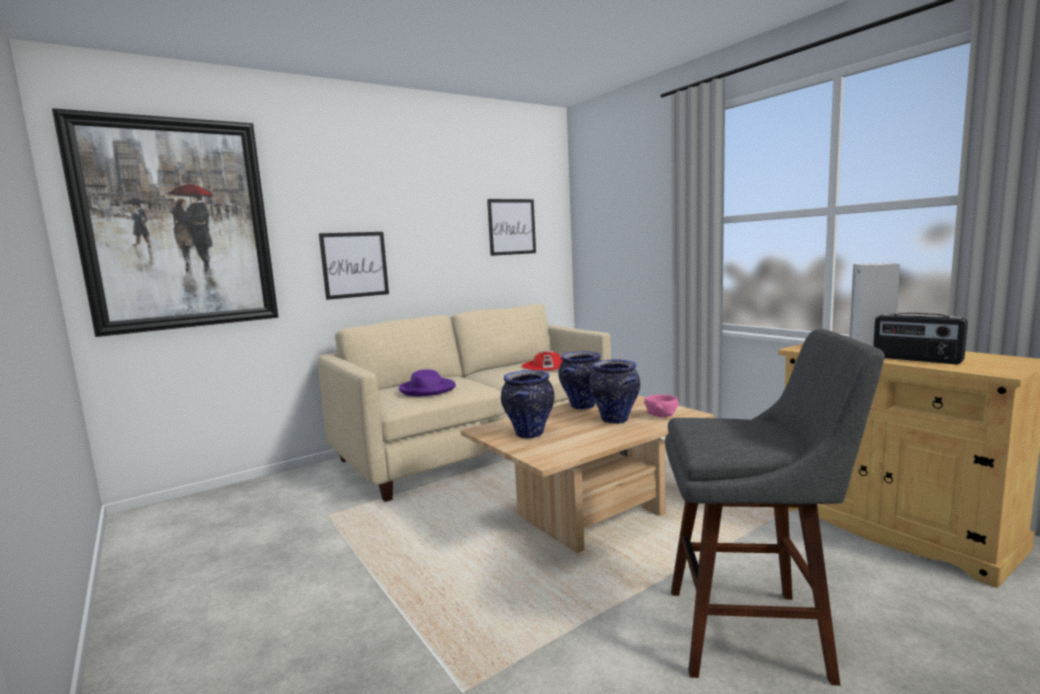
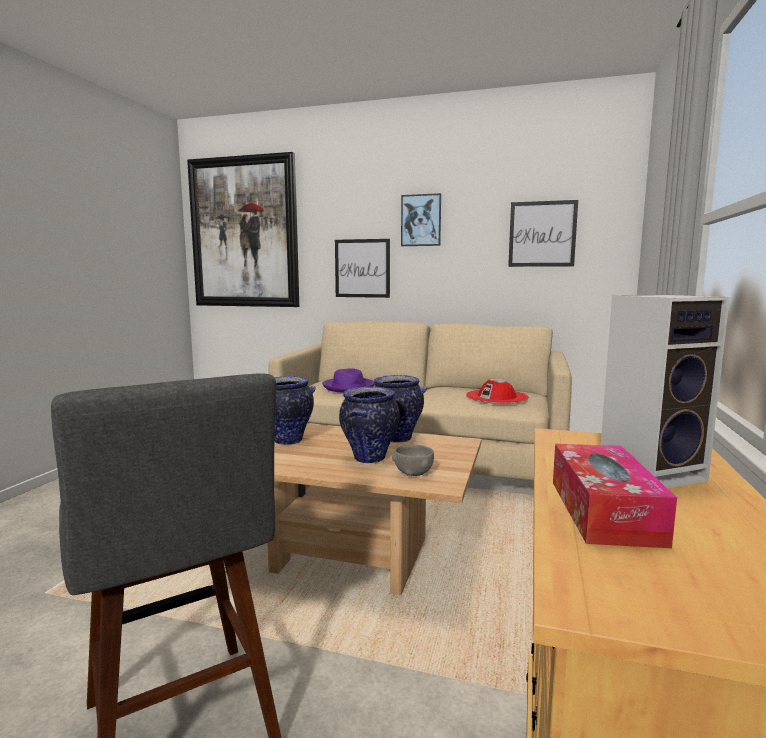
camera: 50 degrees right, 0 degrees up
pink bowl [644,395,679,417] -> grey bowl [392,445,434,476]
radio [873,313,968,364] -> tissue box [553,444,677,548]
none -> picture [401,193,441,246]

